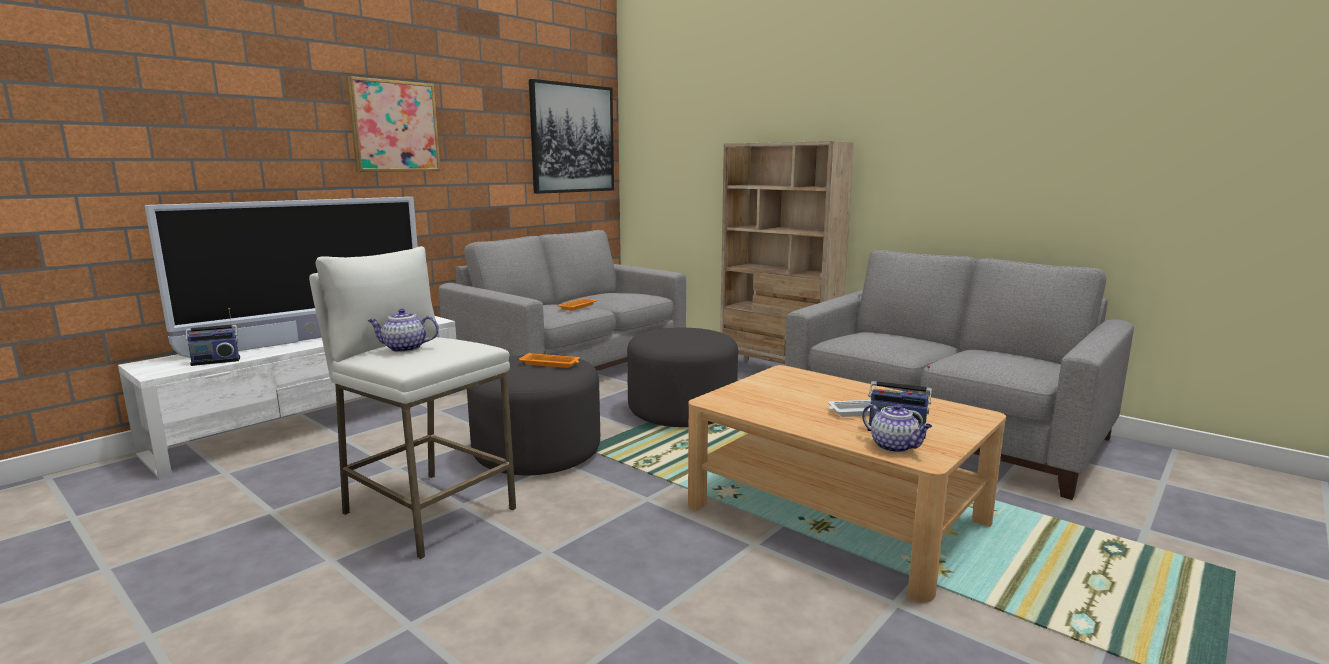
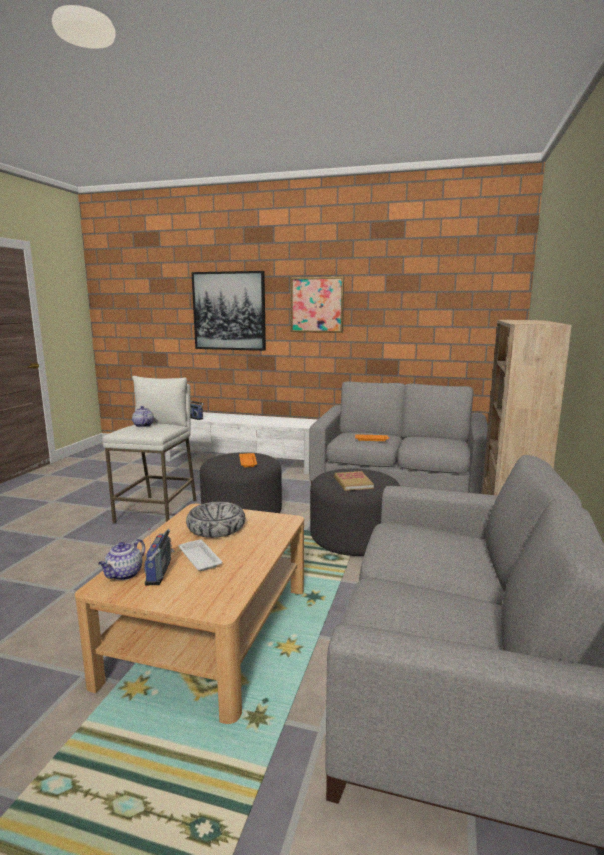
camera: 65 degrees right, 0 degrees up
television [145,197,418,358] -> none
picture [529,79,614,194] -> picture moved to [192,271,266,351]
none -> bowl [186,501,245,538]
none -> book [334,471,374,491]

